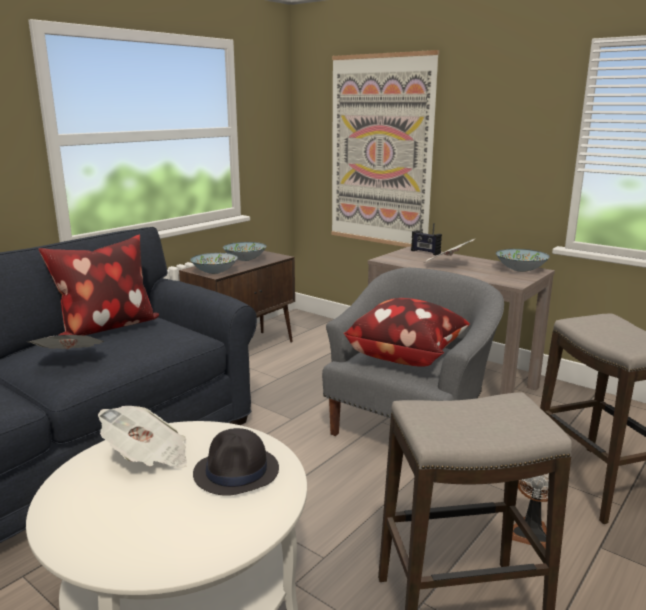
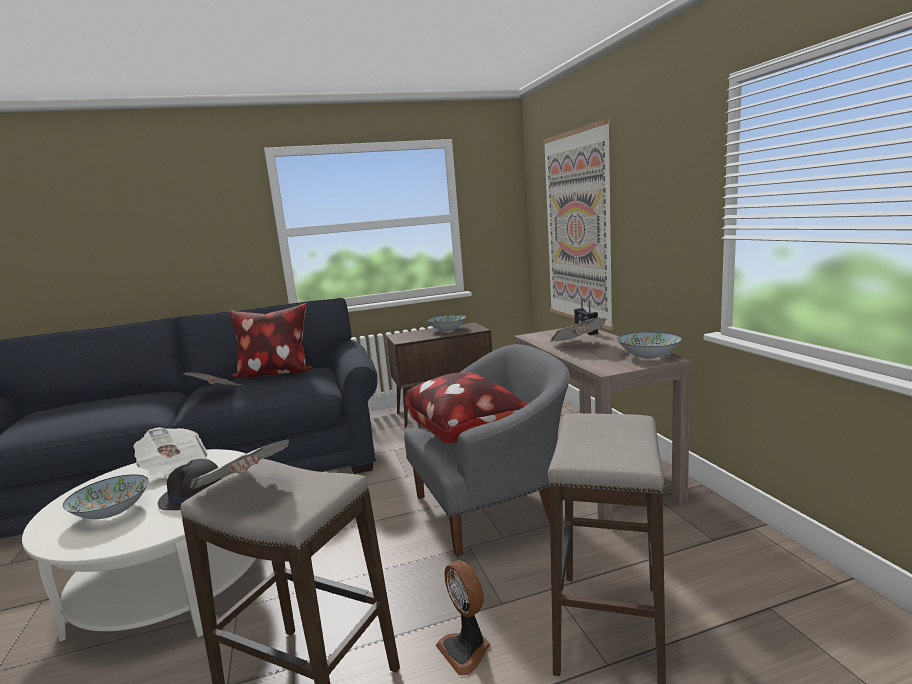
camera: 35 degrees right, 5 degrees down
bowl [190,253,238,274] -> bowl moved to [63,474,149,519]
none -> newspaper [190,439,289,489]

